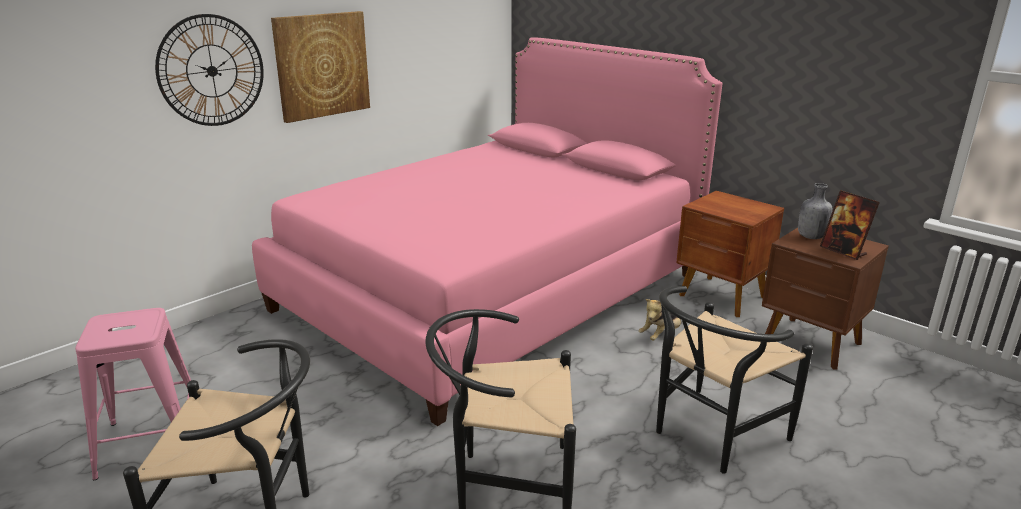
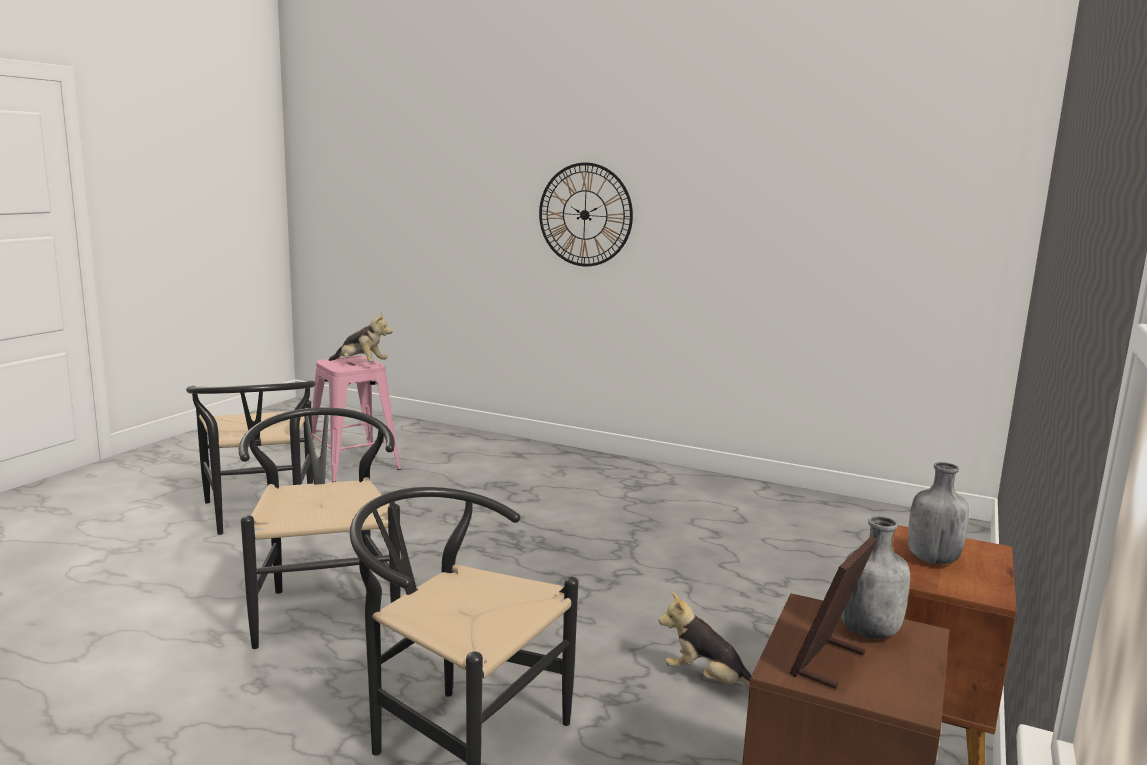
camera: 70 degrees right, 10 degrees down
pink bed [252,37,722,426] -> none
picture [271,11,370,123] -> none
none -> plush toy [329,313,392,362]
none -> grey bottle [908,462,969,564]

